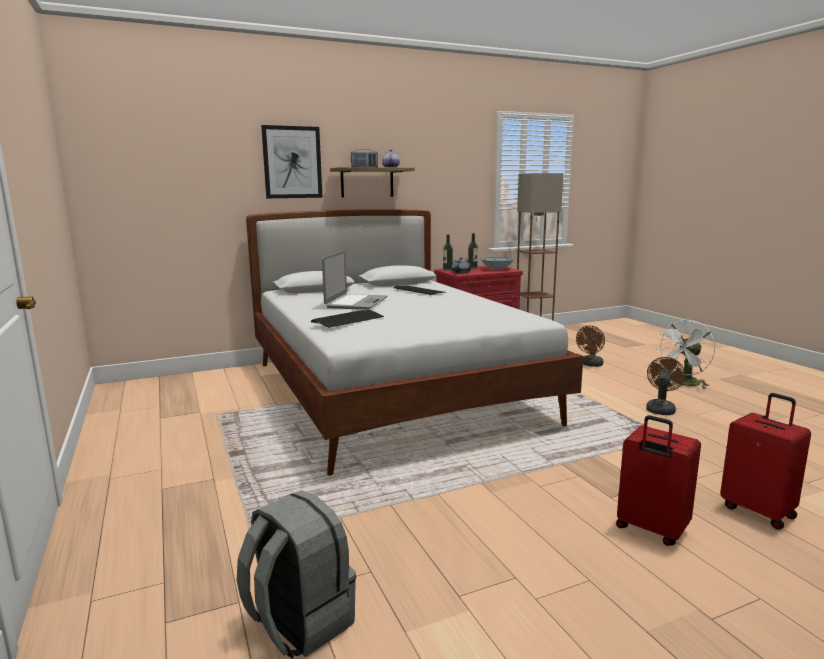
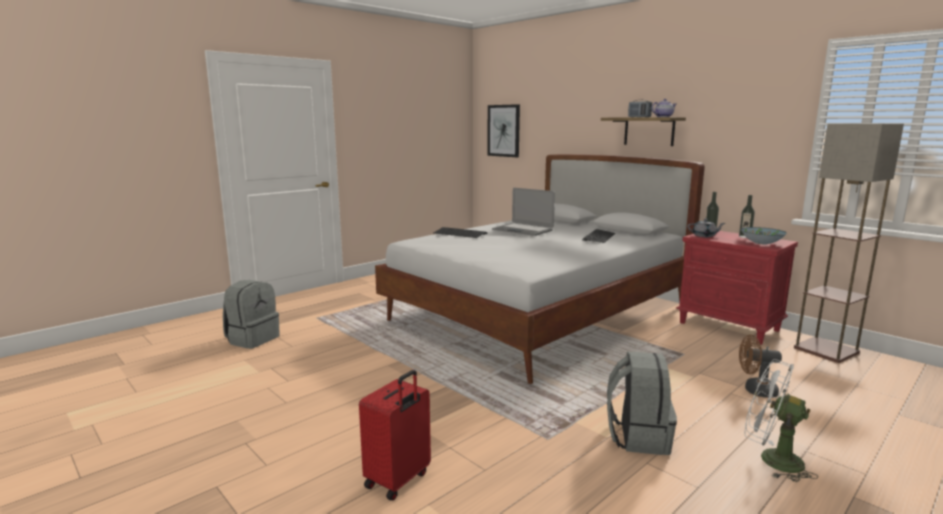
camera: 70 degrees right, 0 degrees up
picture [261,125,322,198] -> picture moved to [487,104,520,157]
laptop [322,251,388,310] -> laptop turned 45 degrees clockwise [492,188,555,236]
red suitcase [616,415,701,546] -> none
brown fan [646,357,685,415] -> grey backpack [607,351,677,455]

